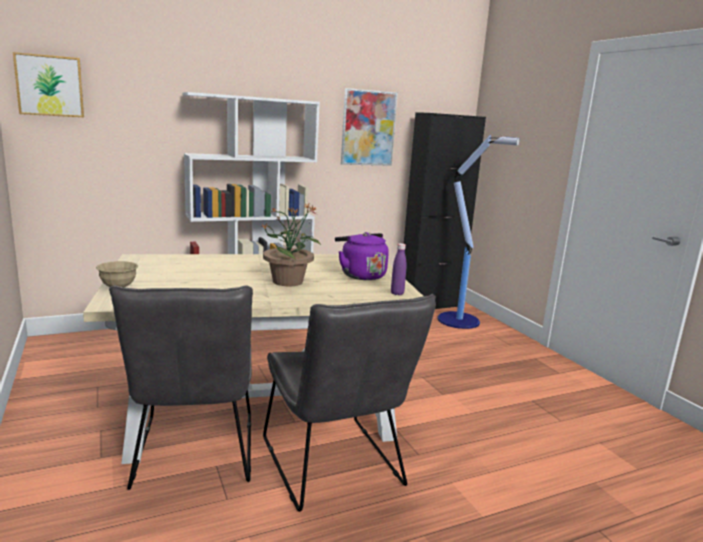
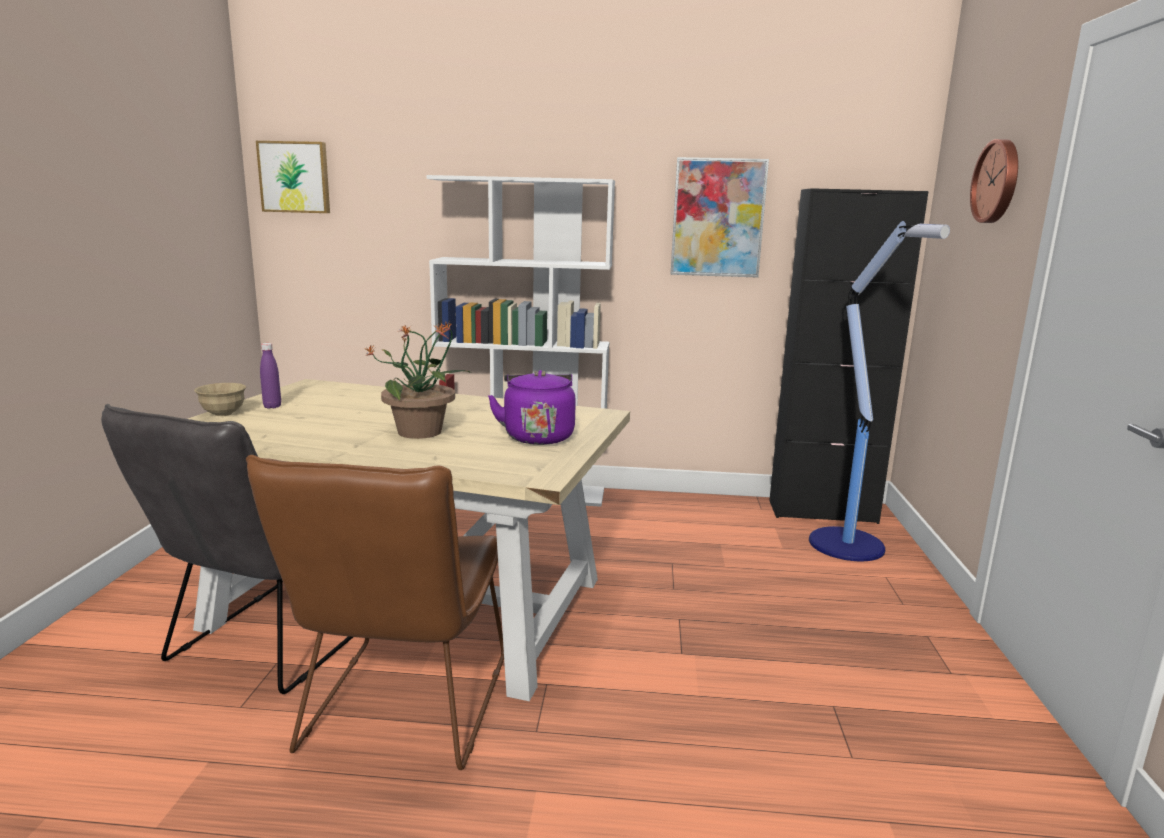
camera: 30 degrees right, 0 degrees up
grey chair [263,294,436,512] -> brown chair [246,455,504,770]
purple bottle [391,243,407,295] -> purple bottle moved to [260,343,281,409]
none -> wall clock [970,139,1018,223]

